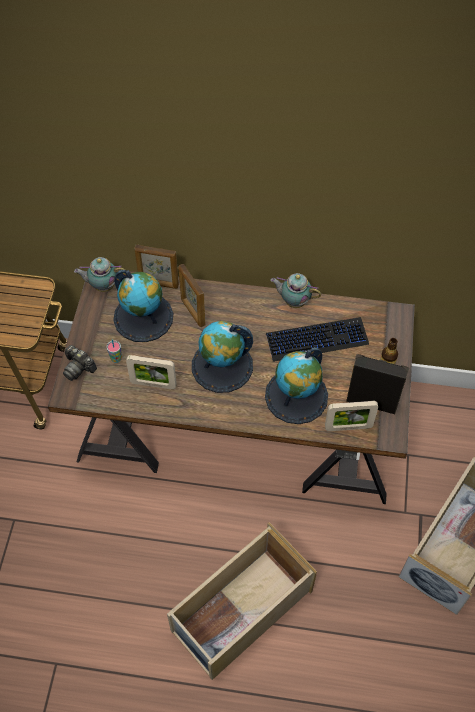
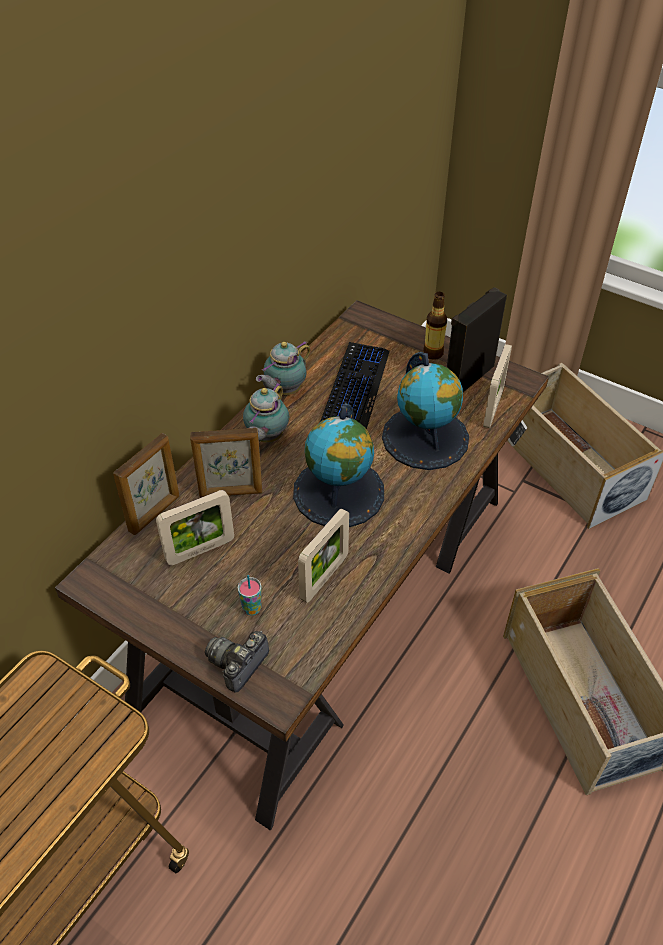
camera: 65 degrees left, 10 degrees down
camera [63,345,97,381] -> camera turned 150 degrees clockwise [205,631,269,693]
teapot [74,257,125,292] -> teapot moved to [243,383,289,443]
globe [113,270,173,342] -> picture frame [156,490,234,565]

